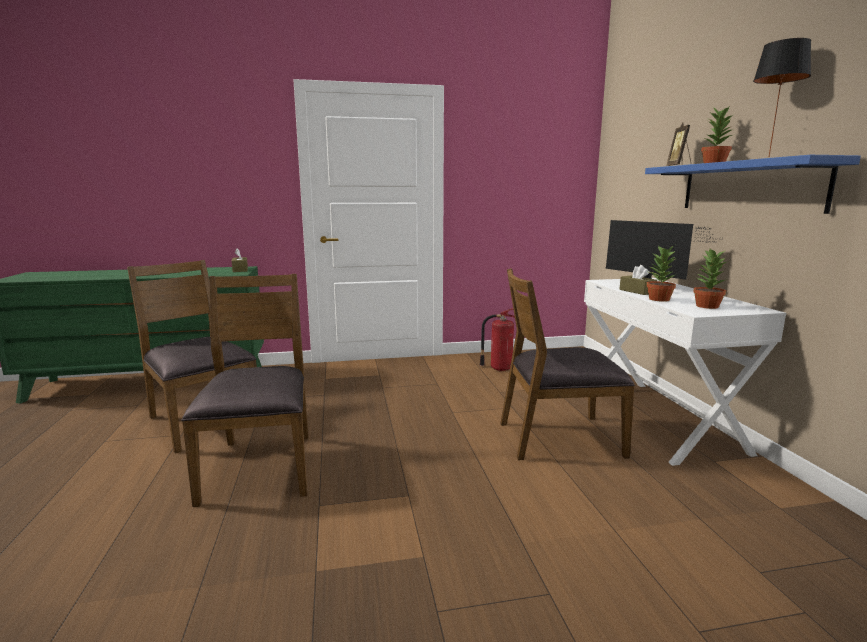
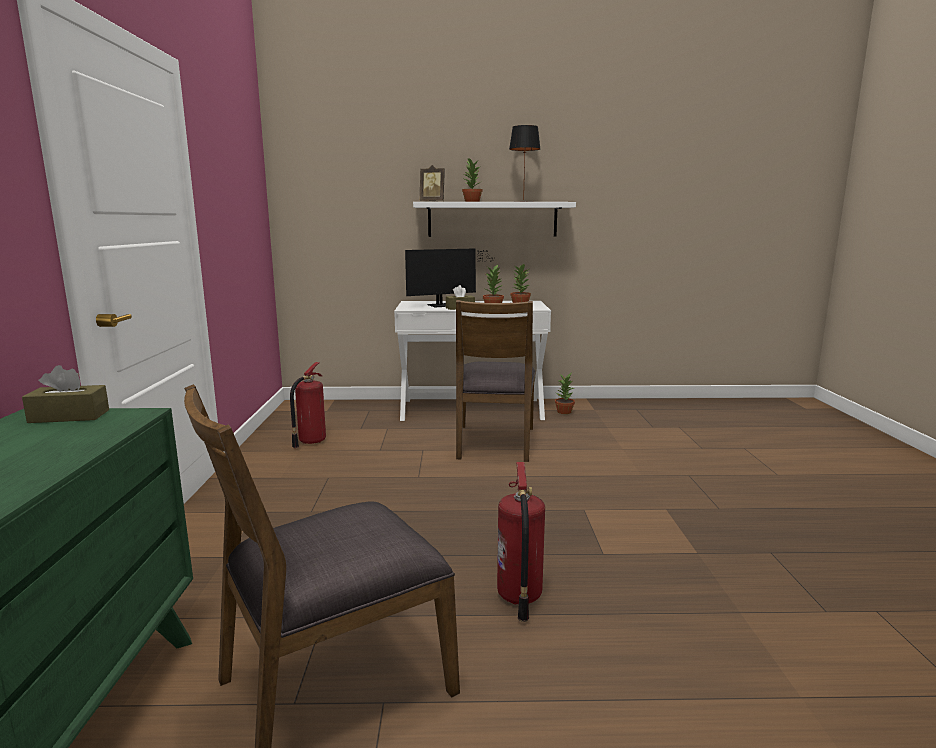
camera: 80 degrees left, 0 degrees up
brown chair [181,274,308,507] -> fire extinguisher [497,462,545,622]
blue shelf [645,155,861,214] -> white shelf [413,202,576,237]
none -> potted plant [555,373,575,414]

